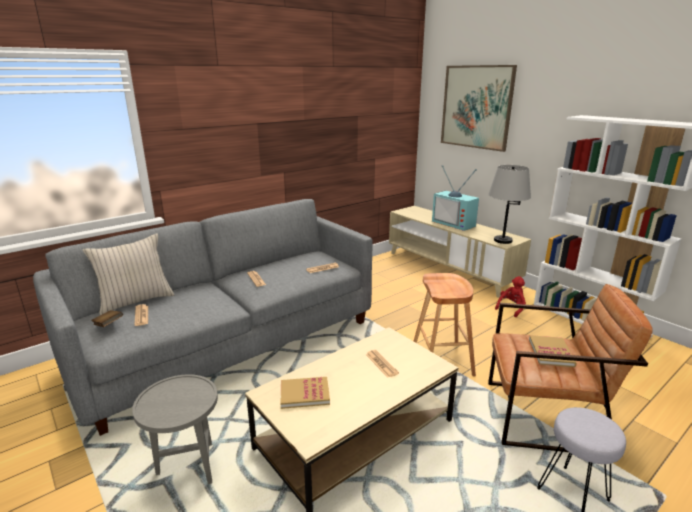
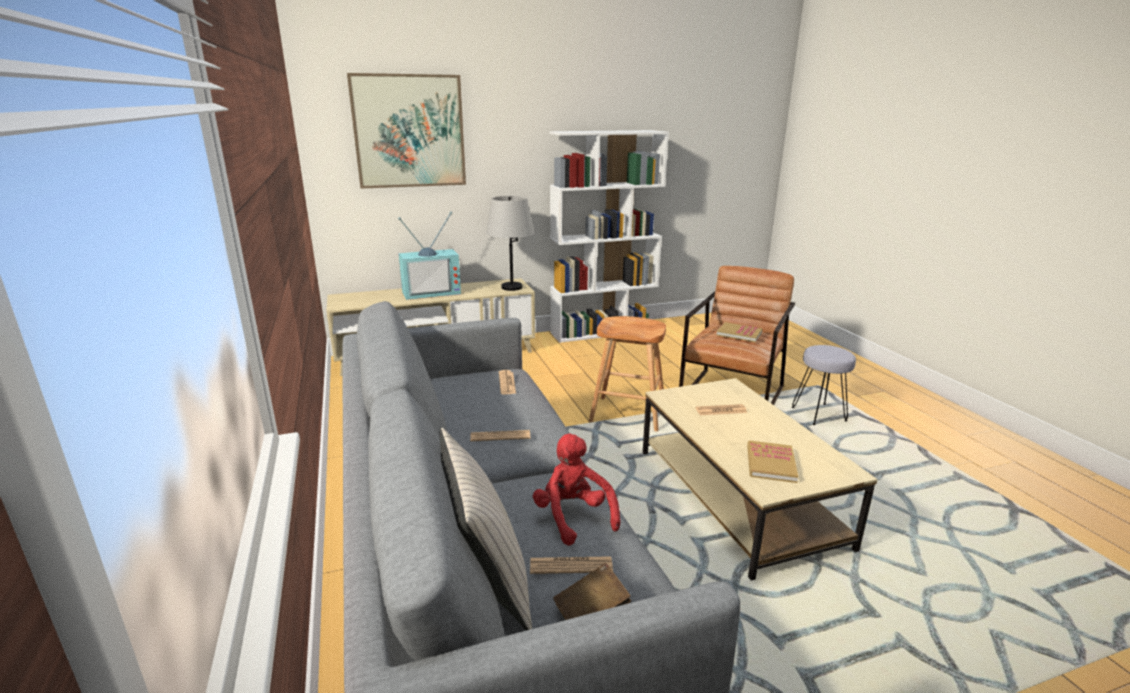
camera: 70 degrees left, 0 degrees up
grey side table [132,374,218,484] -> none
red plush toy [495,276,526,317] -> red plush toy moved to [533,434,620,546]

